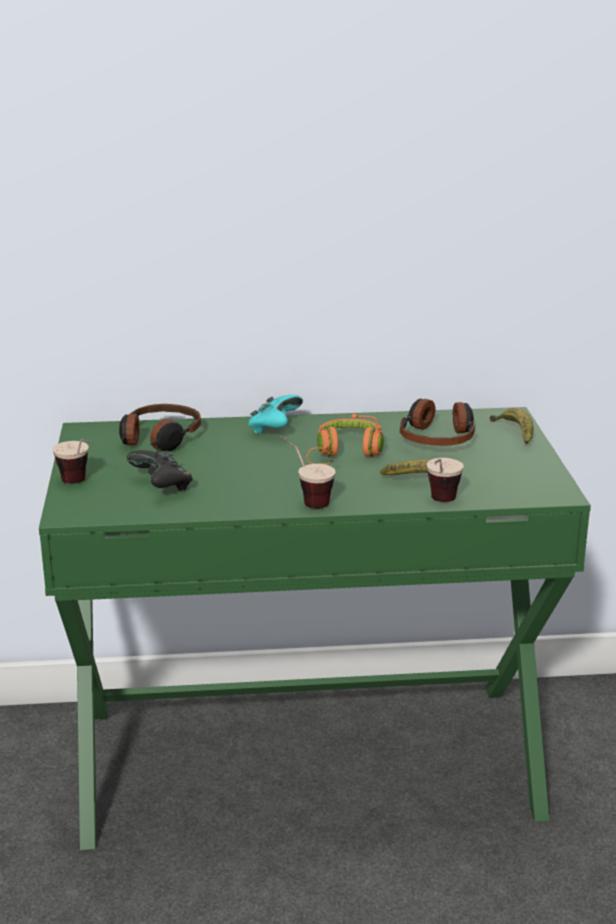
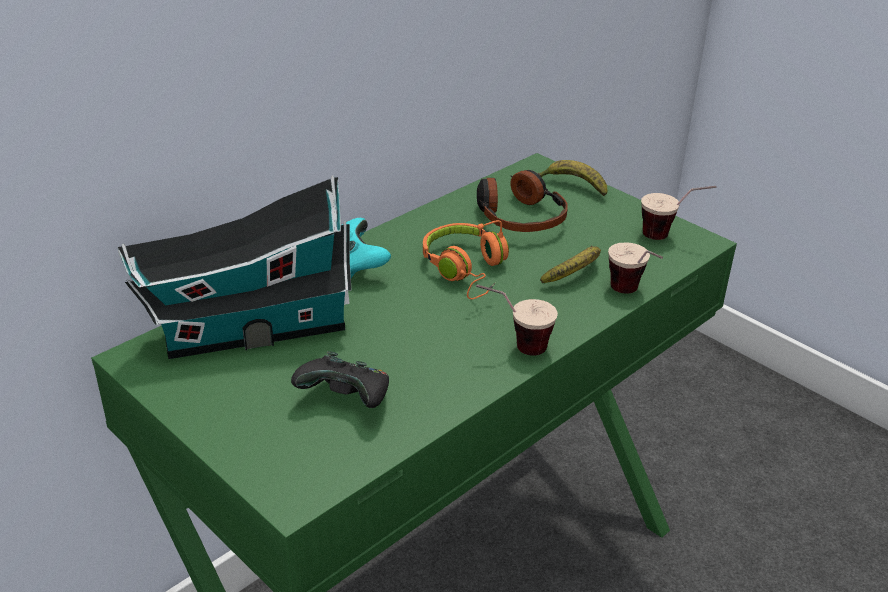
camera: 40 degrees left, 10 degrees up
cup [53,439,91,484] -> cup moved to [641,186,716,240]
headphones [119,404,201,451] -> toy house [118,175,352,359]

